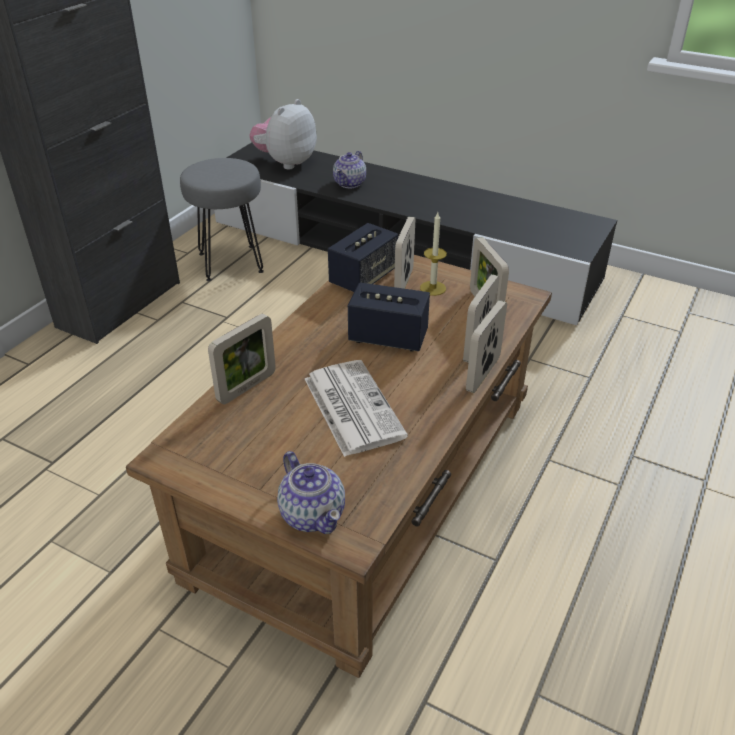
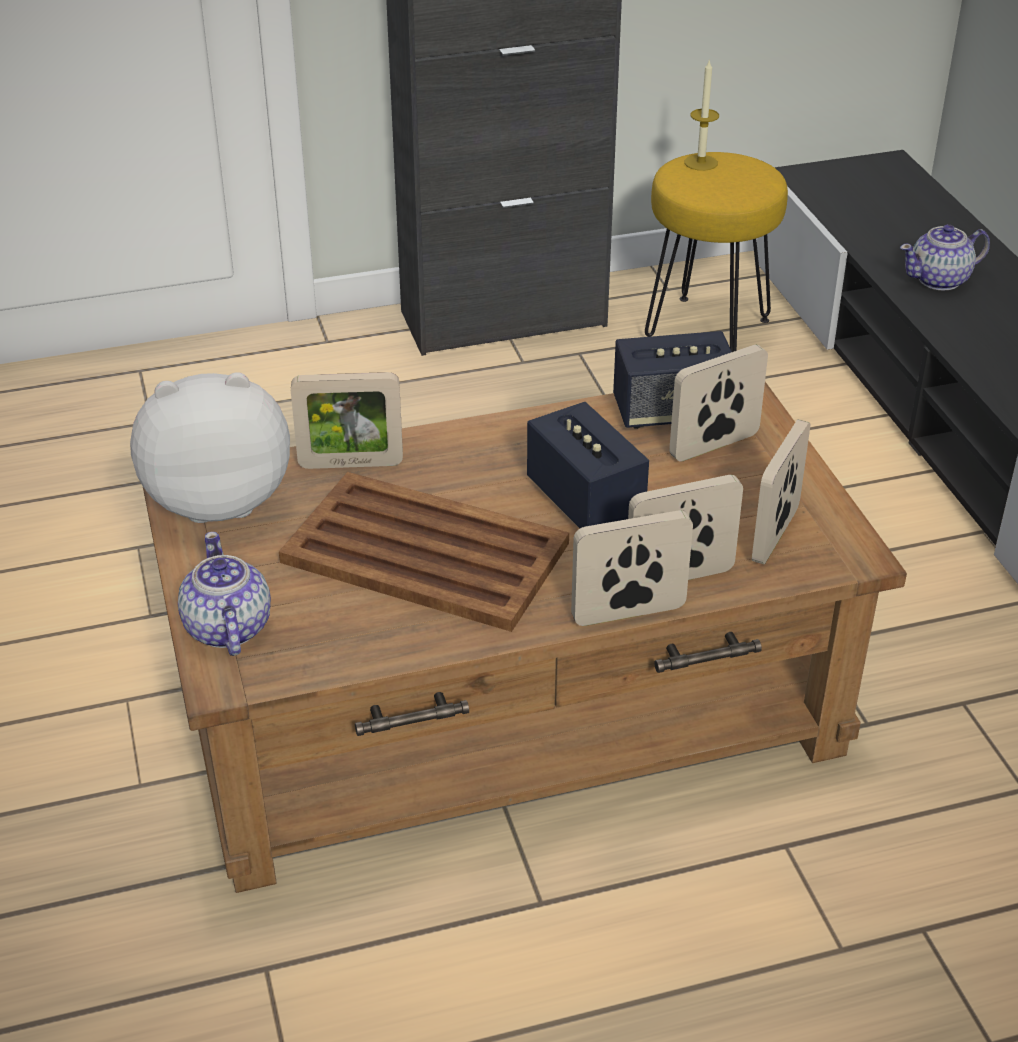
camera: 45 degrees right, 0 degrees up
grey stool [180,158,264,281] -> yellow stool [645,152,788,352]
plush toy [249,99,317,169] -> plush toy moved to [130,372,290,523]
teapot [277,451,345,534] -> teapot turned 150 degrees clockwise [178,532,271,656]
newspaper [305,360,408,457] -> brown tray [279,472,569,632]
candle [420,212,447,296] -> candle moved to [685,59,719,171]

